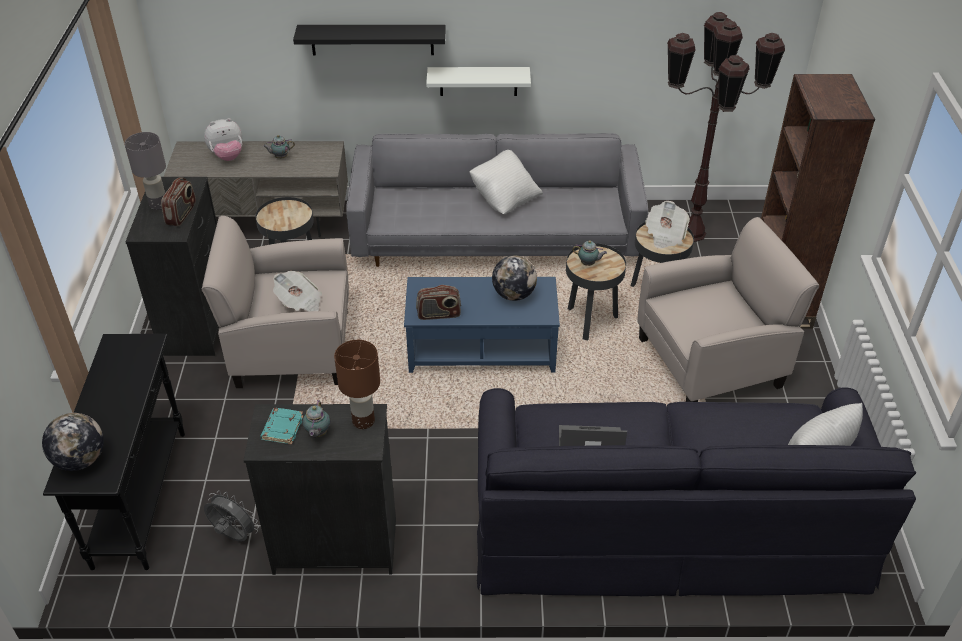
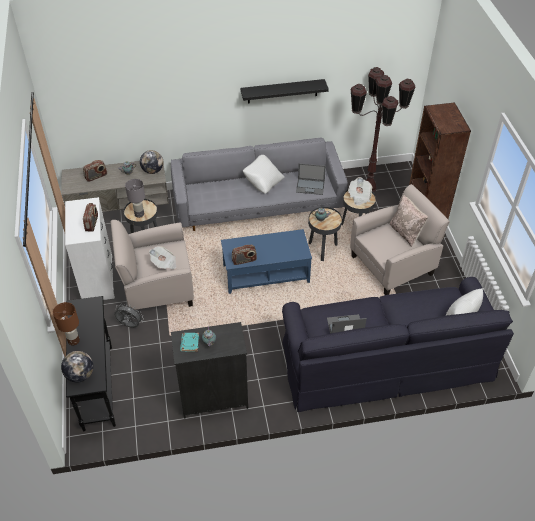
camera: 10 degrees left, 5 degrees up
grey table lamp [125,132,166,210] -> grey table lamp moved to [125,179,145,218]
black dresser [125,177,219,356] -> white dresser [65,197,115,300]
plush toy [204,118,242,161] -> radio [83,160,107,182]
grey fan [204,490,259,542] -> grey fan moved to [114,303,144,328]
black shelf [293,25,446,55] -> black shelf moved to [241,79,329,103]
brown table lamp [334,340,380,429] -> brown table lamp moved to [53,302,80,346]
white shelf [426,67,531,96] -> none
globe [492,255,537,301] -> globe moved to [140,150,163,174]
none -> laptop [296,163,326,195]
none -> beige pillow [389,195,428,247]

